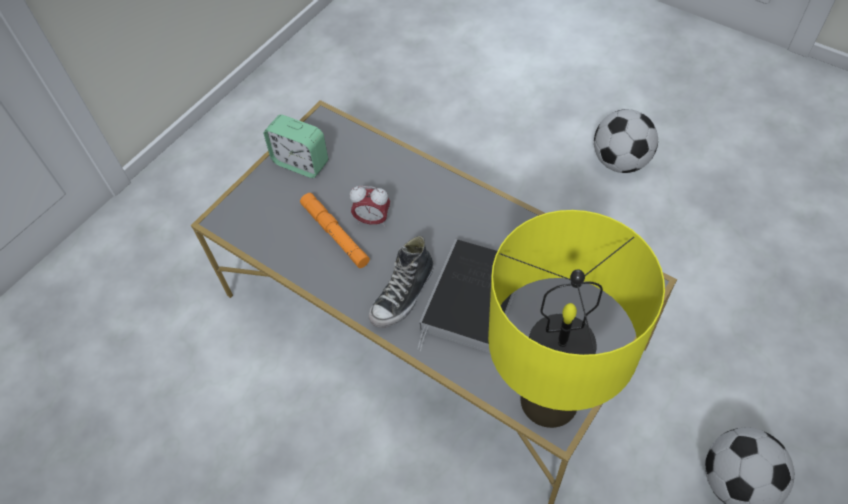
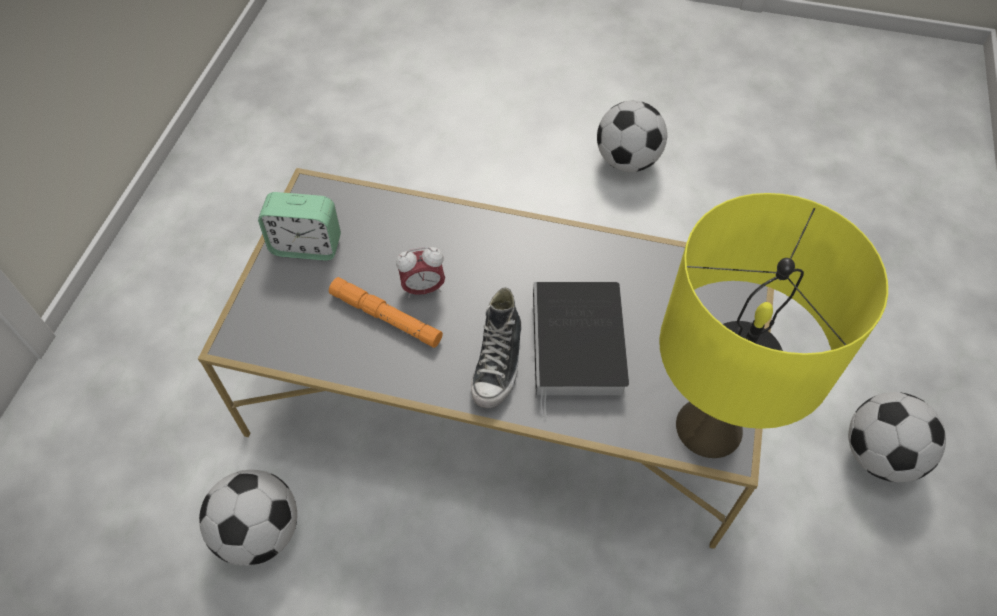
camera: 25 degrees left, 0 degrees up
none -> football [199,470,297,566]

